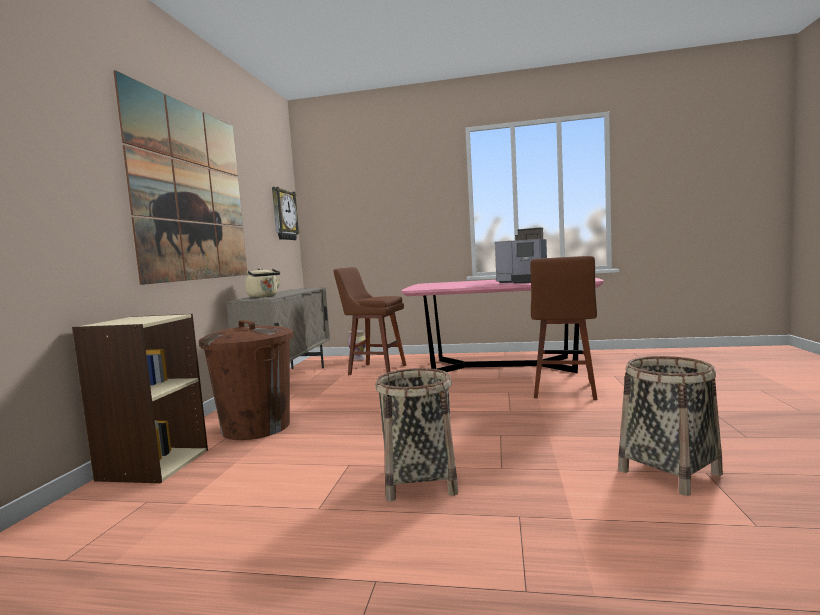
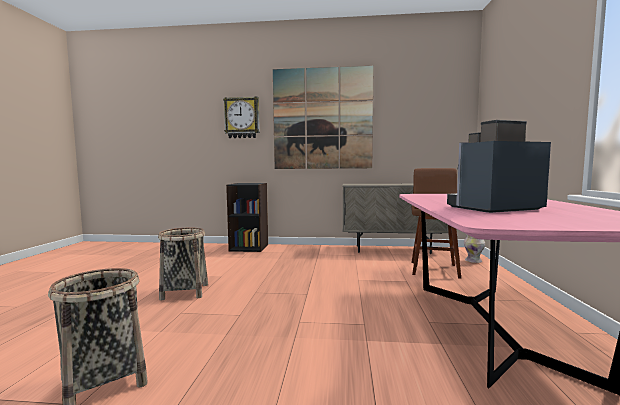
camera: 85 degrees right, 0 degrees up
beige bookcase [72,314,208,483] -> black bookcase [226,183,268,252]
brown trash can [199,320,293,440] -> none
beige kettle [245,268,281,298] -> none
wall clock [272,187,300,240] -> wall clock moved to [223,96,260,138]
coffee machine [495,227,547,283] -> coffee machine turned 45 degrees clockwise [447,120,551,213]
brown stool [530,256,598,400] -> none

